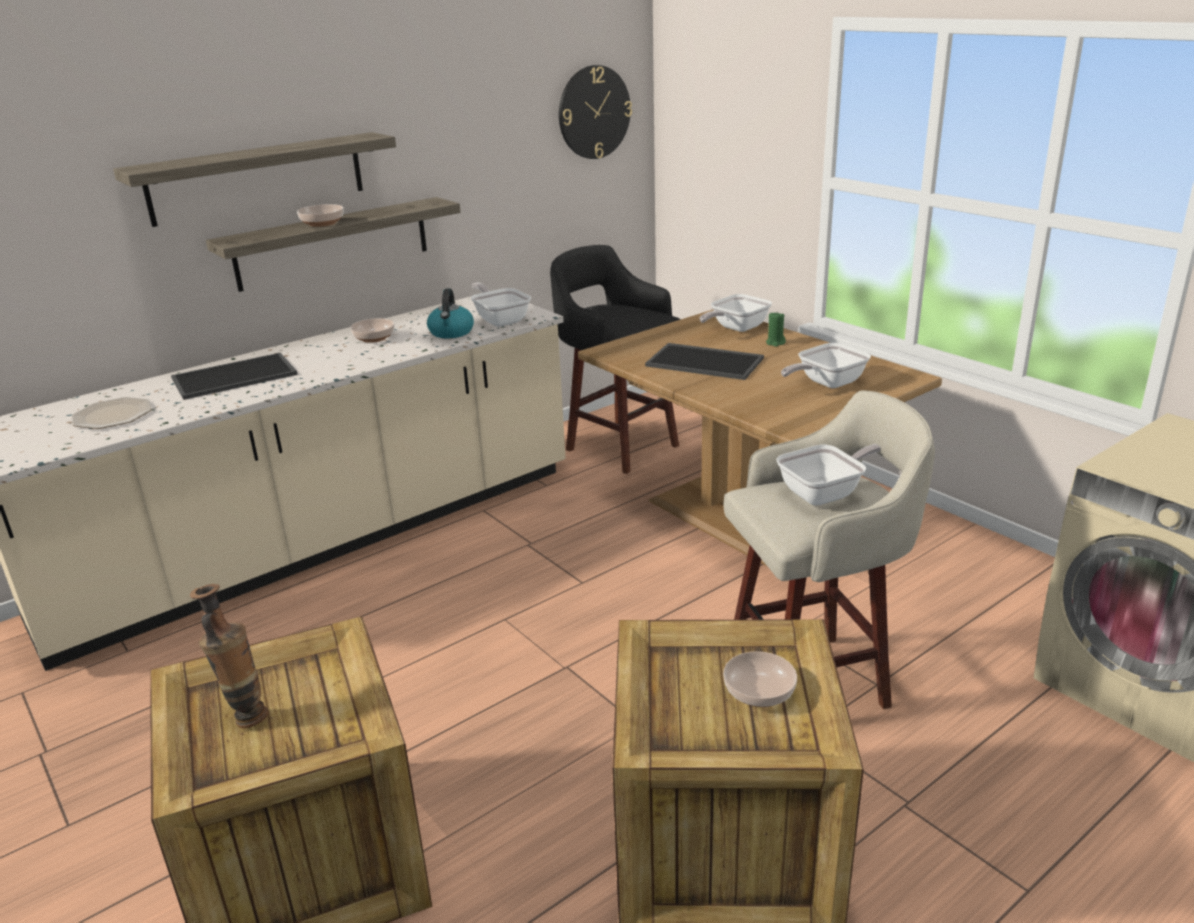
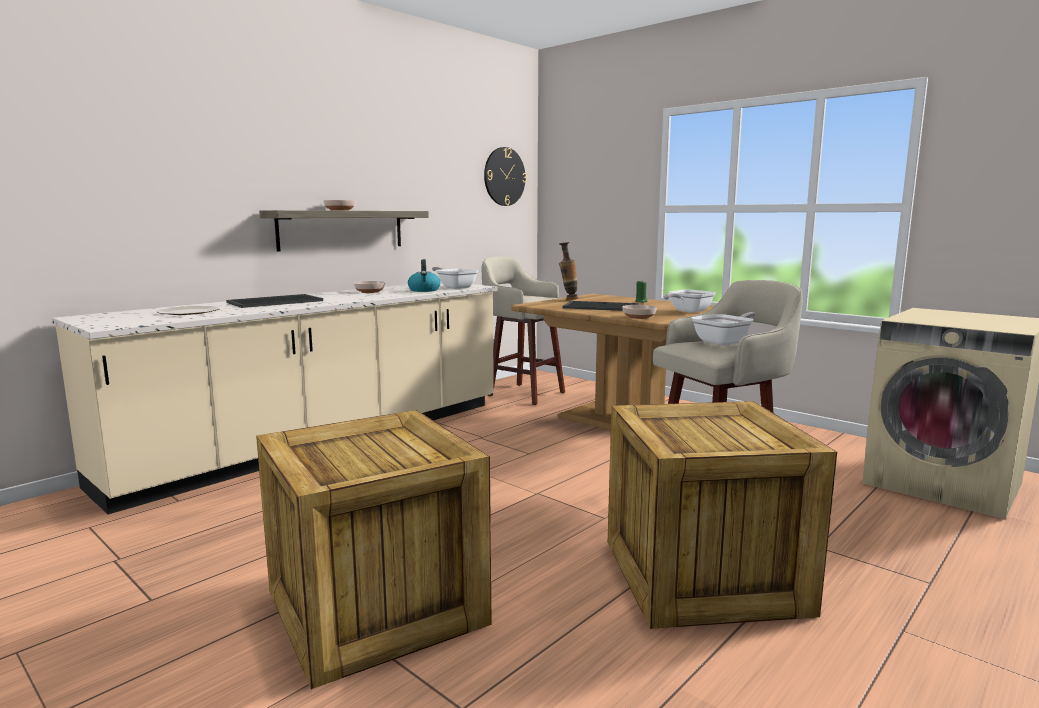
camera: 10 degrees left, 15 degrees down
shelf [113,132,396,227] -> none
vase [190,584,268,729] -> vase moved to [559,242,579,300]
black stool [550,245,681,474] -> beige stool [482,256,565,405]
frying pan [699,294,772,332] -> none
bowl [723,651,797,707] -> bowl moved to [622,305,657,319]

